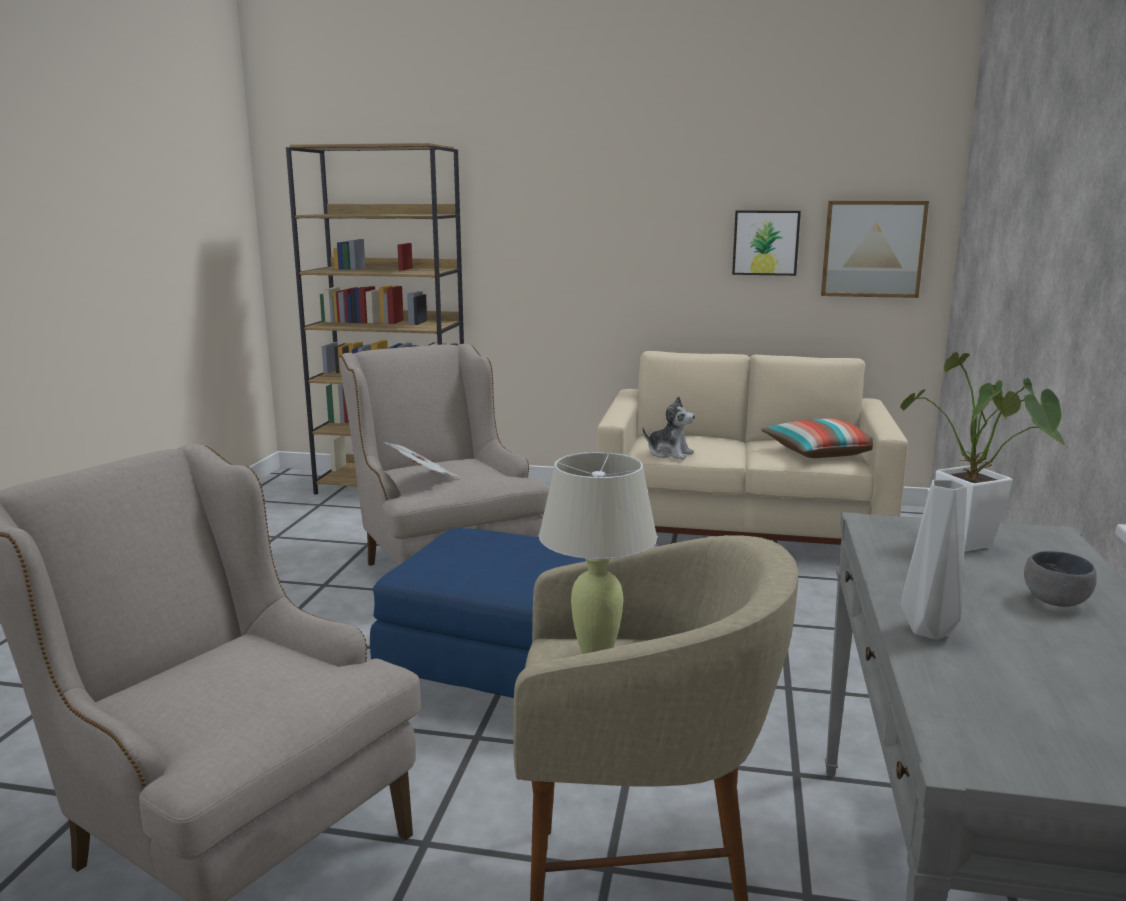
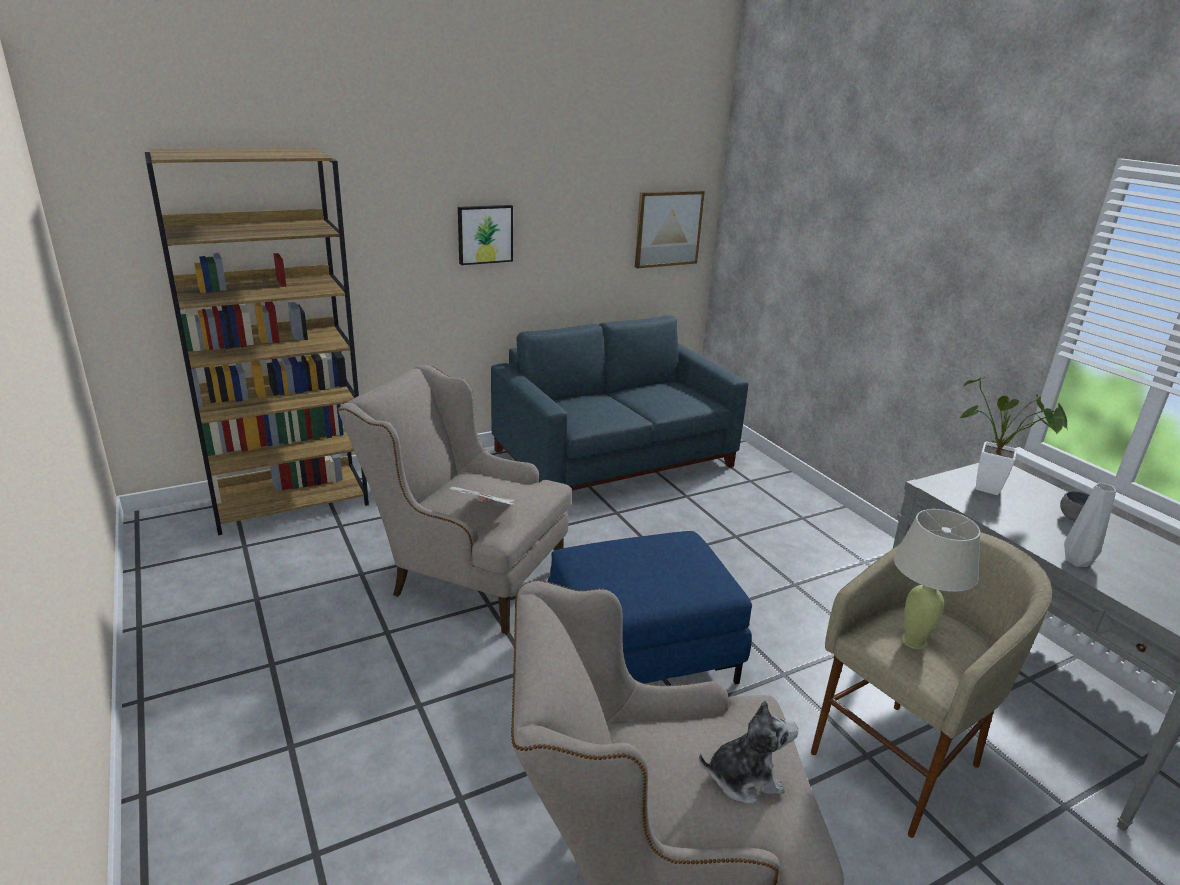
camera: 40 degrees left, 10 degrees up
beige sofa [597,351,908,545] -> blue sofa [491,316,748,490]
plush toy [642,396,695,459] -> plush toy moved to [699,700,798,804]
picture [732,210,801,276] -> picture moved to [458,205,513,265]
pillow [761,418,873,458] -> none

